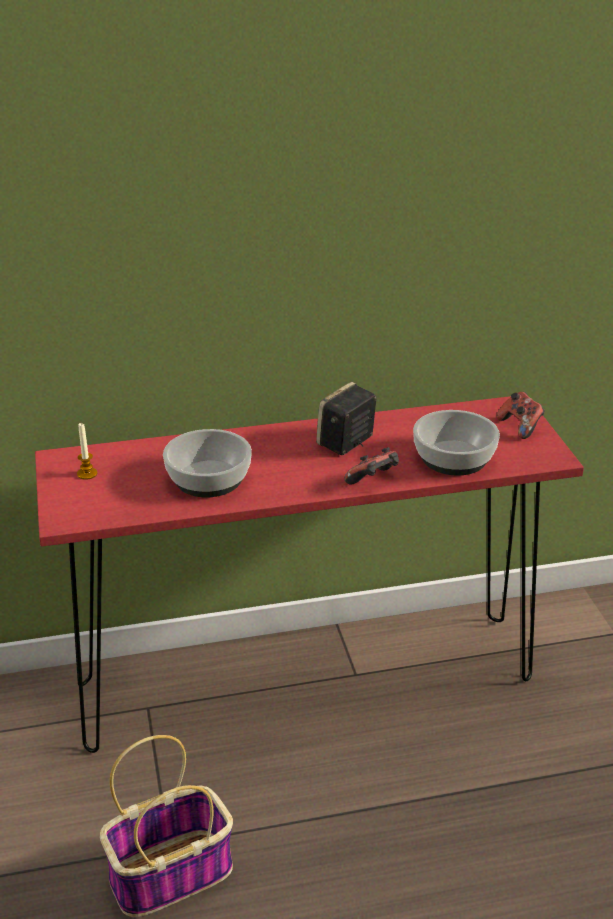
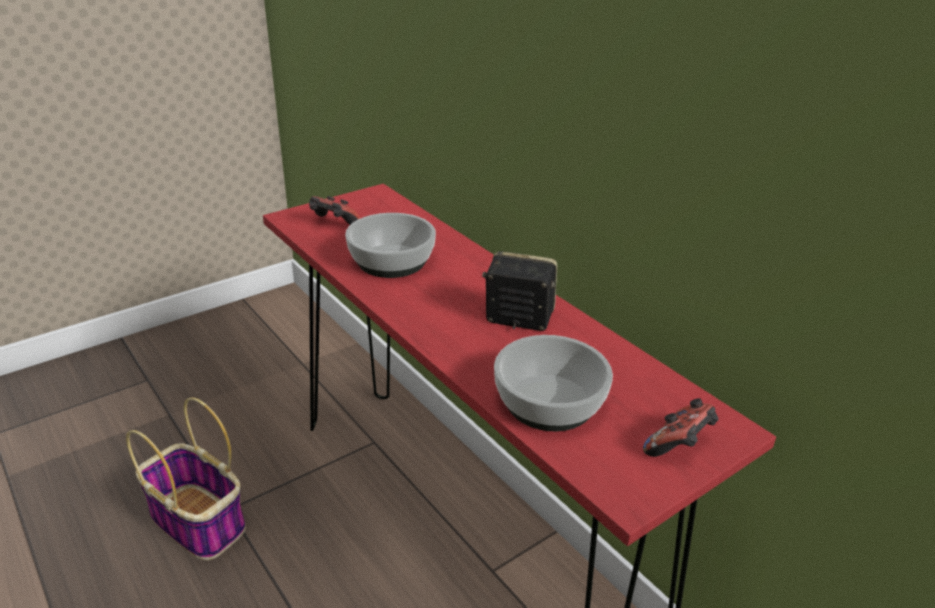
camera: 65 degrees right, 0 degrees up
candle [77,423,97,480] -> none
game controller [345,447,399,485] -> game controller moved to [309,196,360,225]

